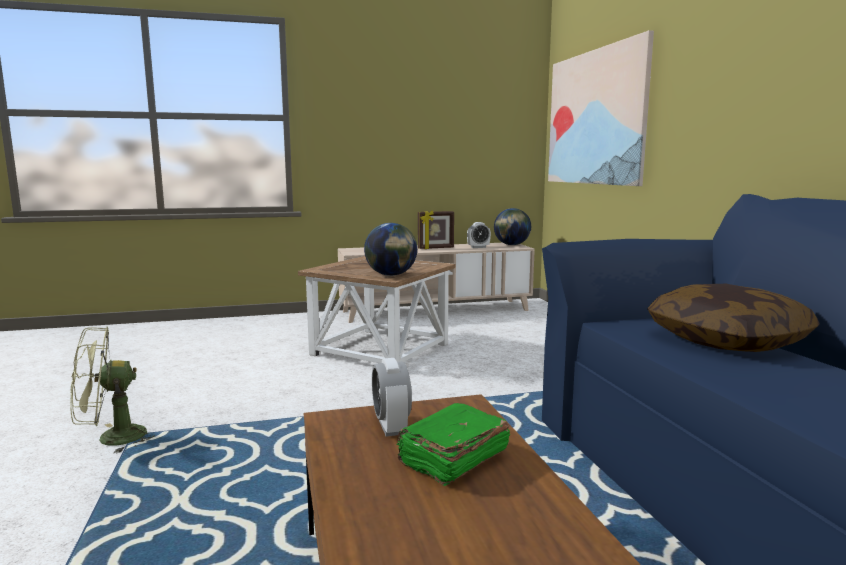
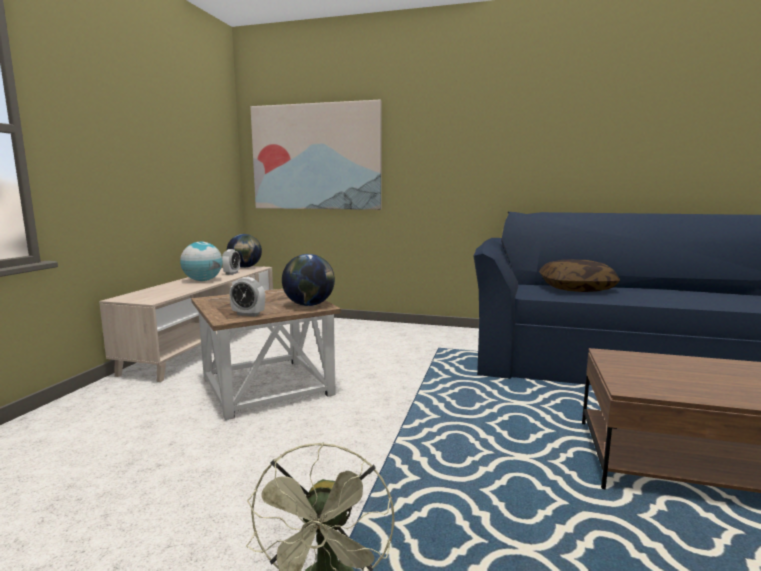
camera: 60 degrees left, 0 degrees up
alarm clock [372,358,412,437] -> alarm clock moved to [229,277,265,316]
green book [396,403,510,486] -> none
picture frame [418,211,454,249] -> globe [180,242,222,281]

